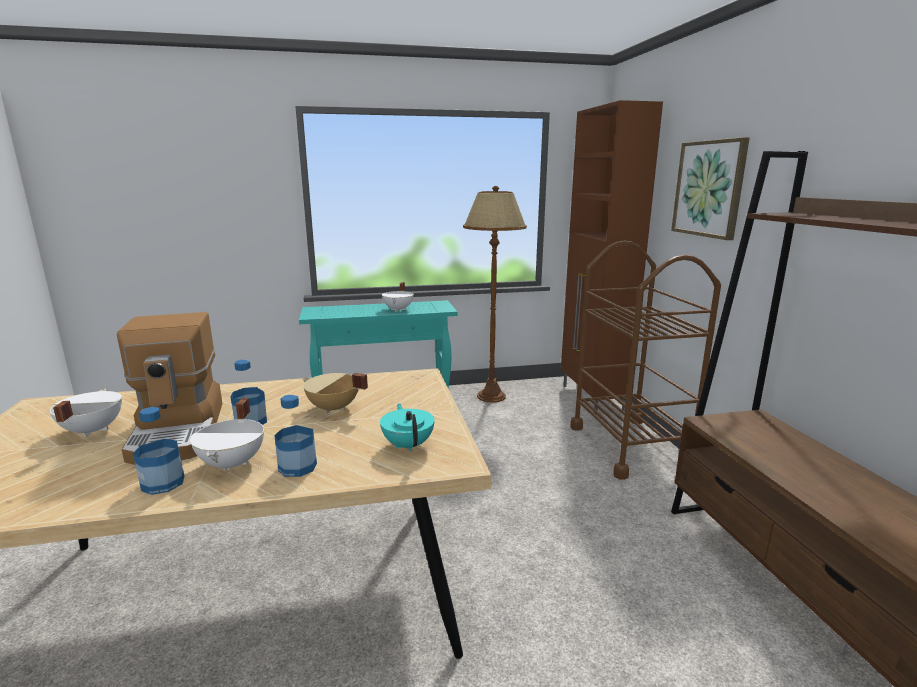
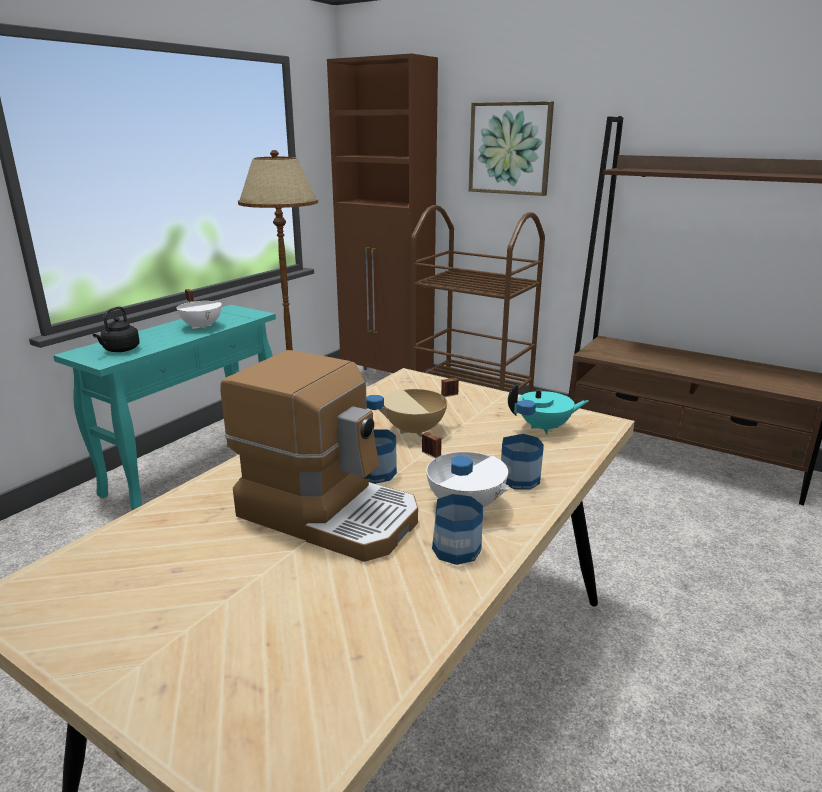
camera: 45 degrees left, 5 degrees up
white cooking pot [50,388,122,437] -> none
turquoise teapot [380,403,435,452] -> turquoise teapot turned 150 degrees clockwise [508,384,589,434]
none -> black kettle [93,306,140,352]

